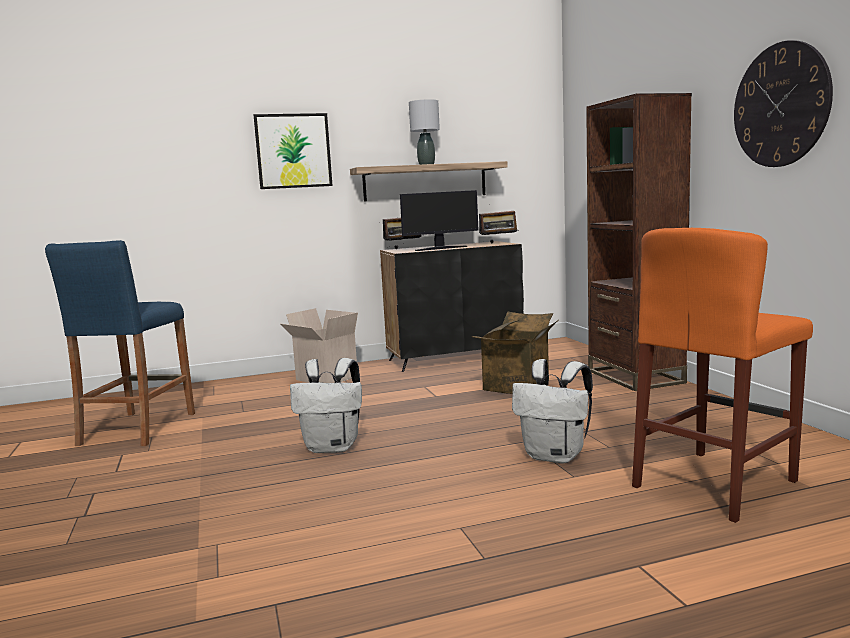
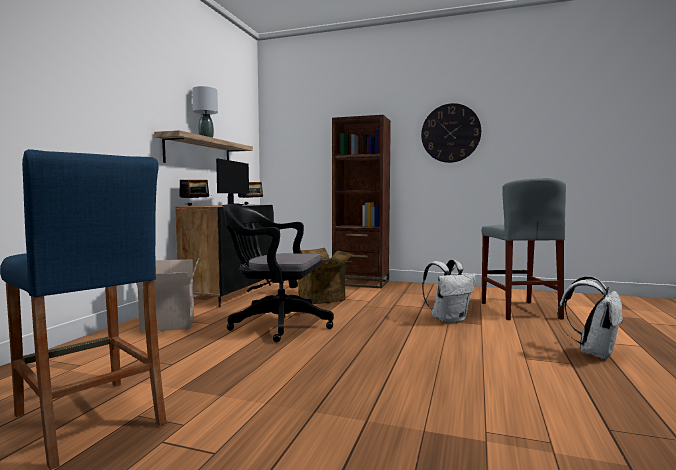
camera: 55 degrees left, 5 degrees down
picture [254,113,333,189] -> none
white backpack [290,358,362,453] -> white backpack moved to [557,276,623,360]
orange stool [632,228,813,523] -> grey stool [481,178,566,320]
none -> black office chair [223,204,334,342]

